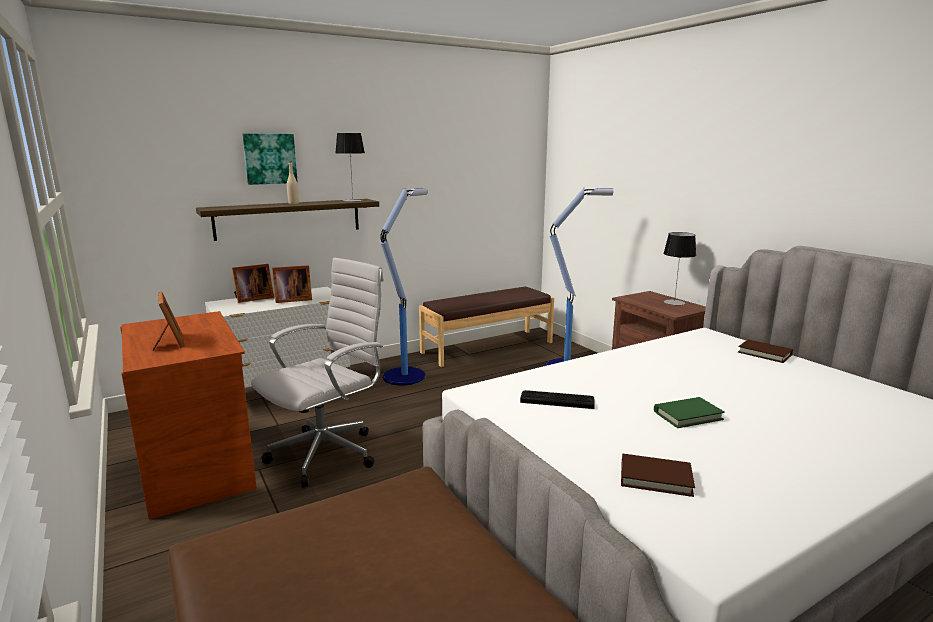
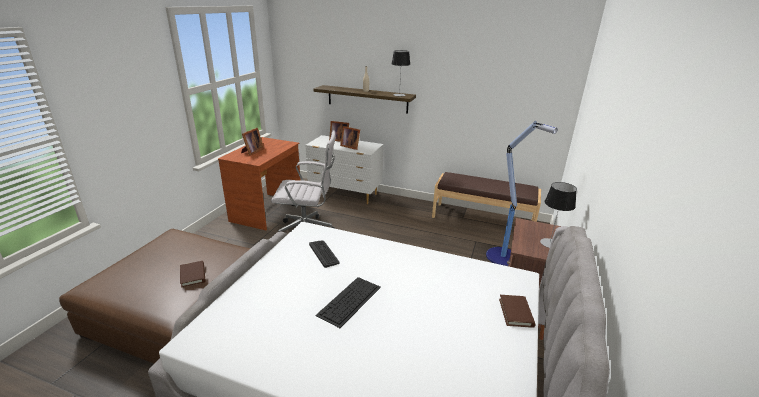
camera: 50 degrees right, 10 degrees up
picture [242,134,298,185] -> none
floor lamp [380,188,428,385] -> none
brown book [621,454,695,497] -> brown book moved to [180,261,206,288]
green book [654,397,725,428] -> keyboard [315,277,381,328]

